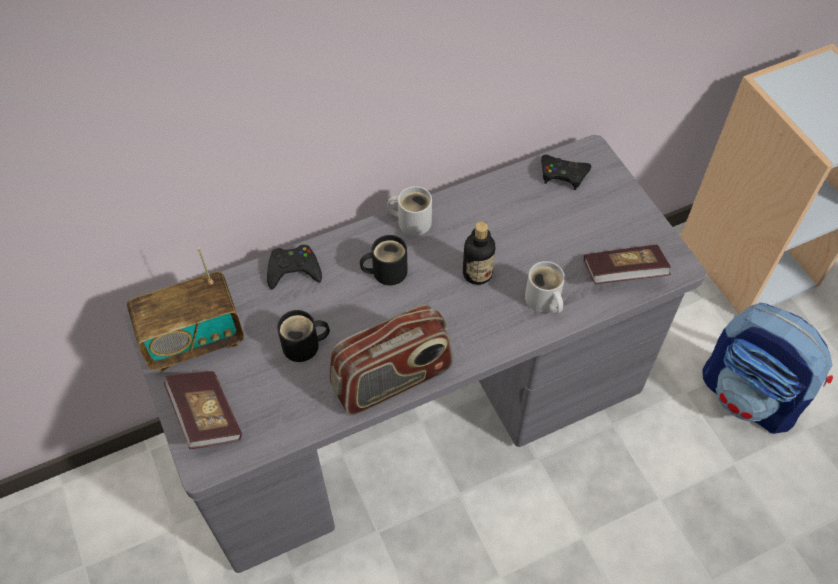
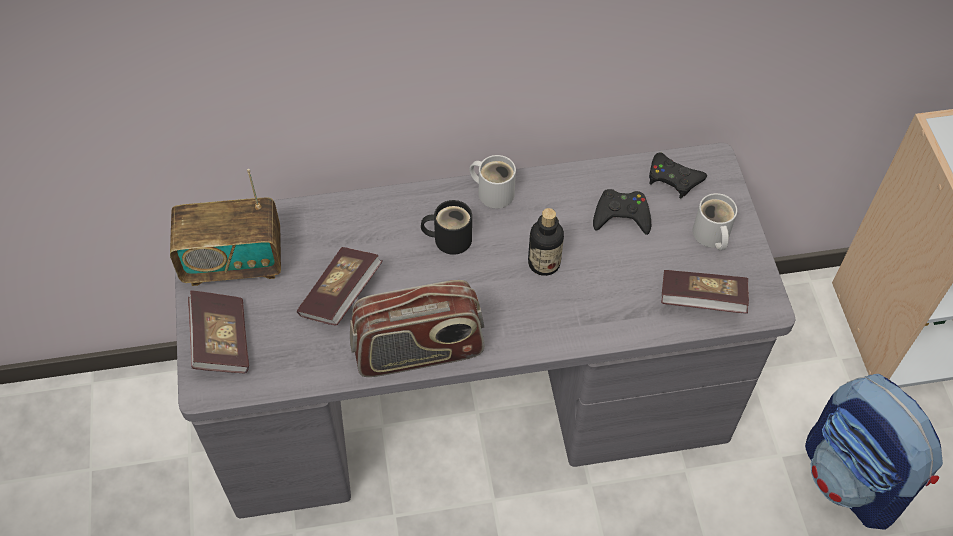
camera: 15 degrees right, 0 degrees up
black game controller [267,245,322,290] -> black game controller moved to [593,189,651,235]
black mug [277,310,330,362] -> book [297,247,382,326]
white mug [525,261,565,314] -> white mug moved to [693,193,737,250]

